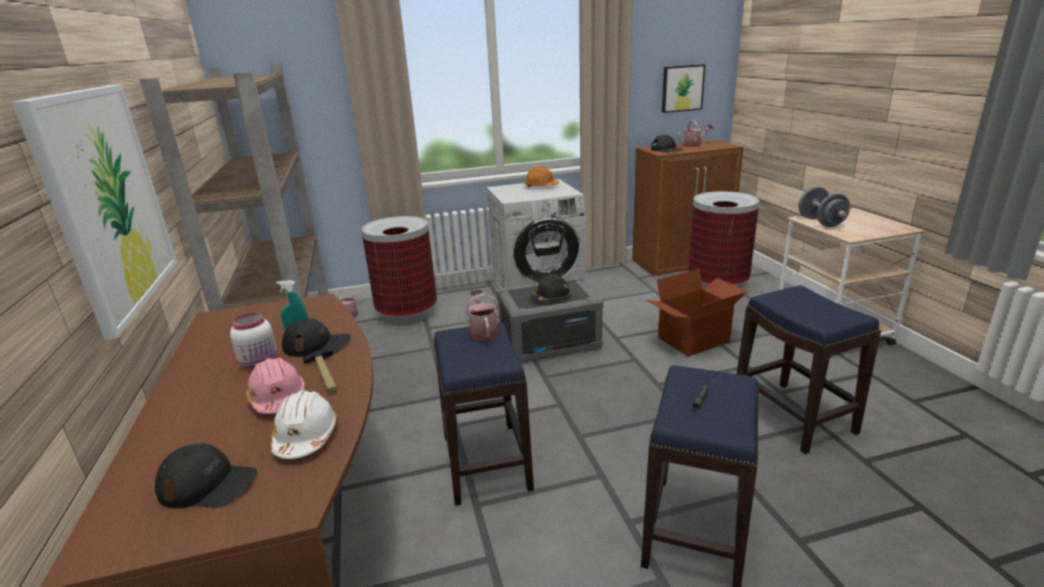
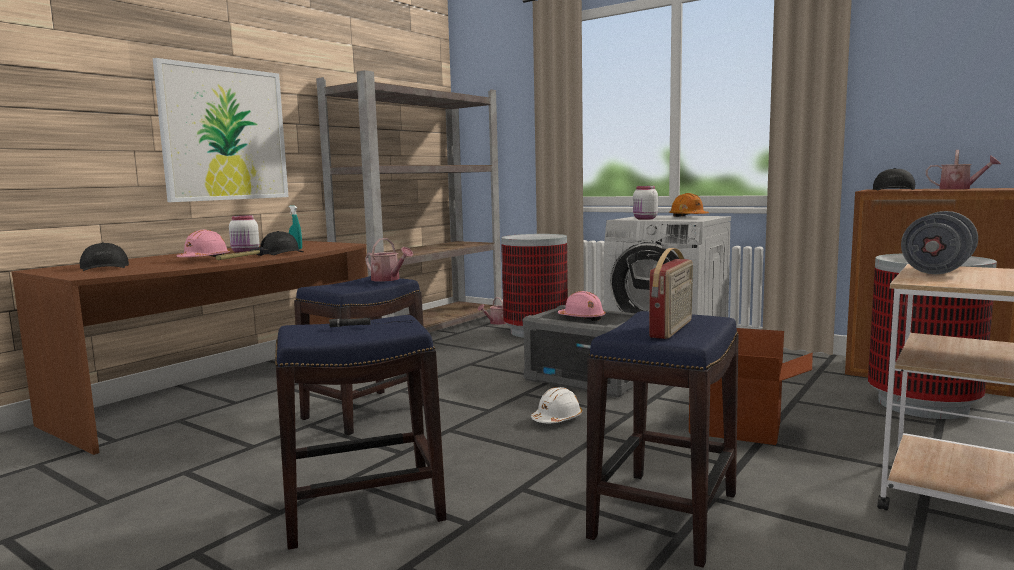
camera: 50 degrees right, 15 degrees down
white hard hat [271,390,337,459] -> white hard hat moved to [531,387,582,424]
watering can [466,290,499,341] -> watering can turned 90 degrees clockwise [365,238,413,282]
black hard hat [530,275,571,301] -> pink hard hat [558,291,605,321]
picture [662,64,706,113] -> none
none -> white jar [633,186,658,220]
none -> radio [649,248,693,339]

